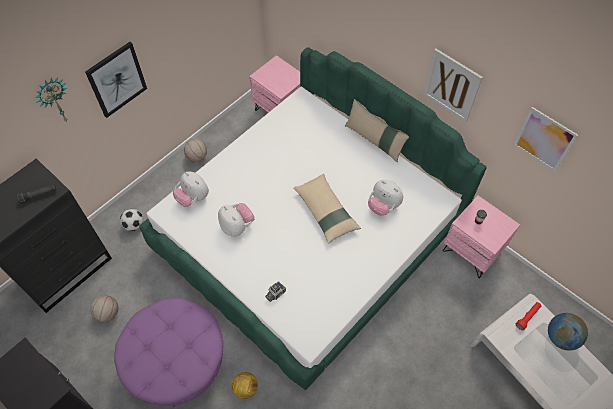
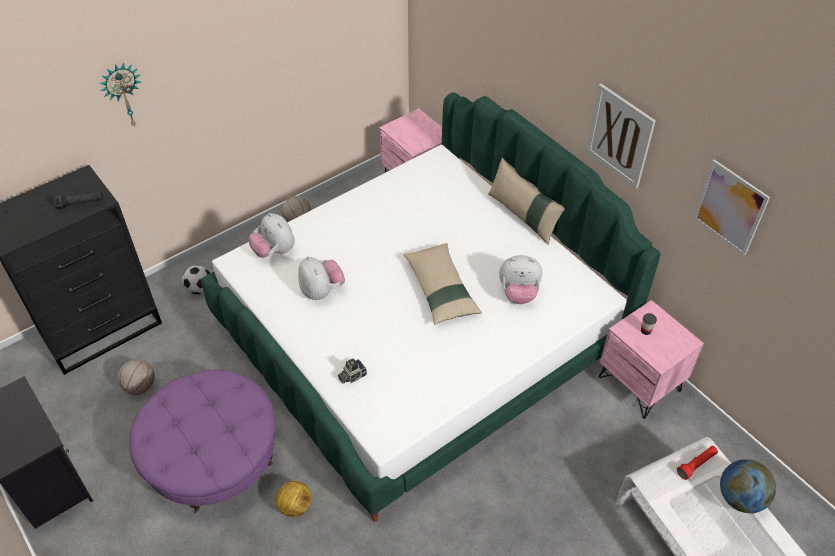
camera: 10 degrees right, 10 degrees down
picture [85,42,147,118] -> none
plush toy [368,180,403,216] -> plush toy turned 45 degrees counterclockwise [499,255,542,304]

